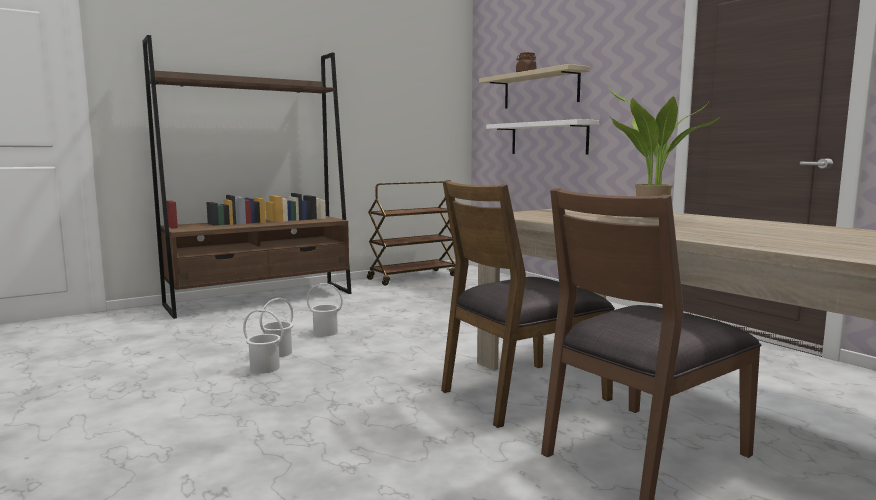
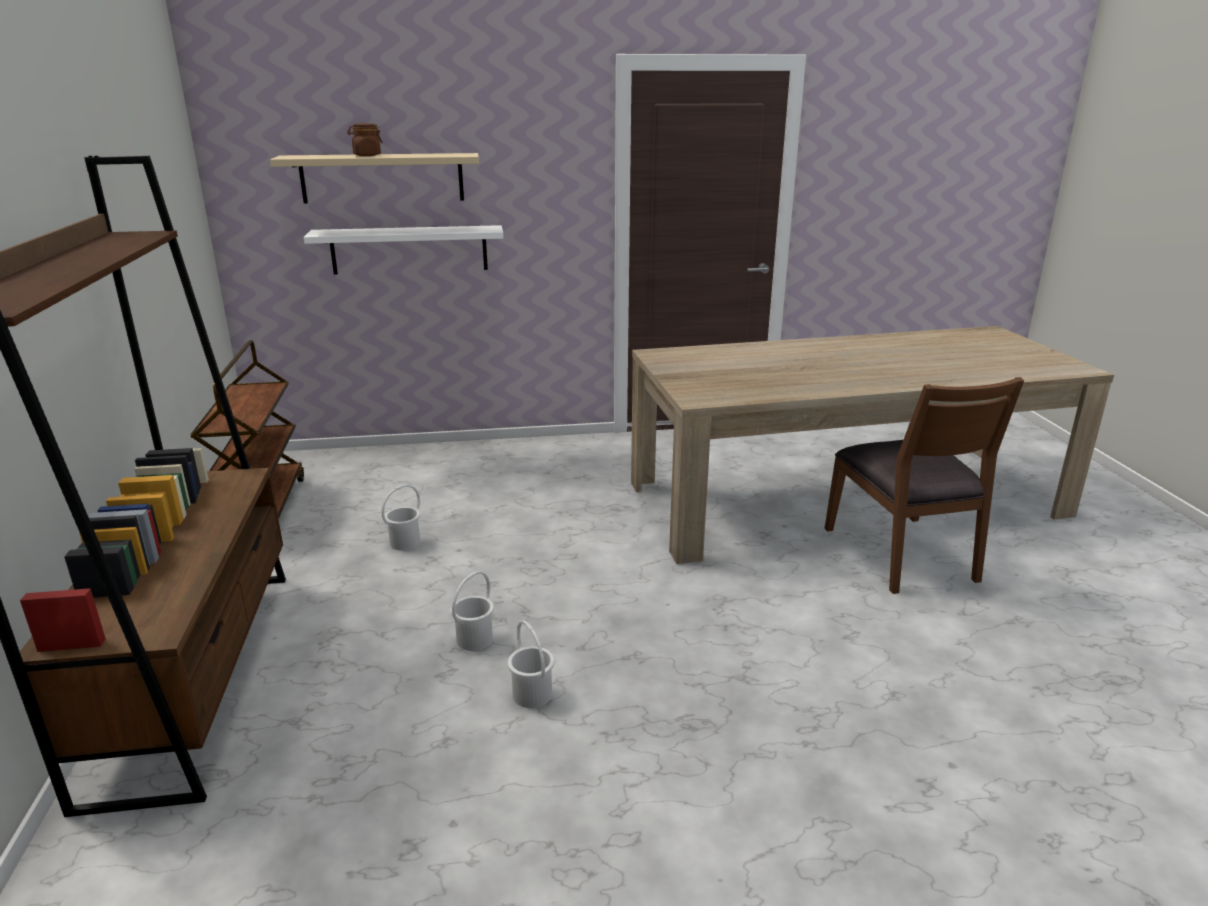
camera: 65 degrees left, 15 degrees up
white bucket [243,309,283,374] -> white bucket moved to [381,485,420,551]
brown chair [441,180,615,428] -> none
potted plant [608,87,721,219] -> none

